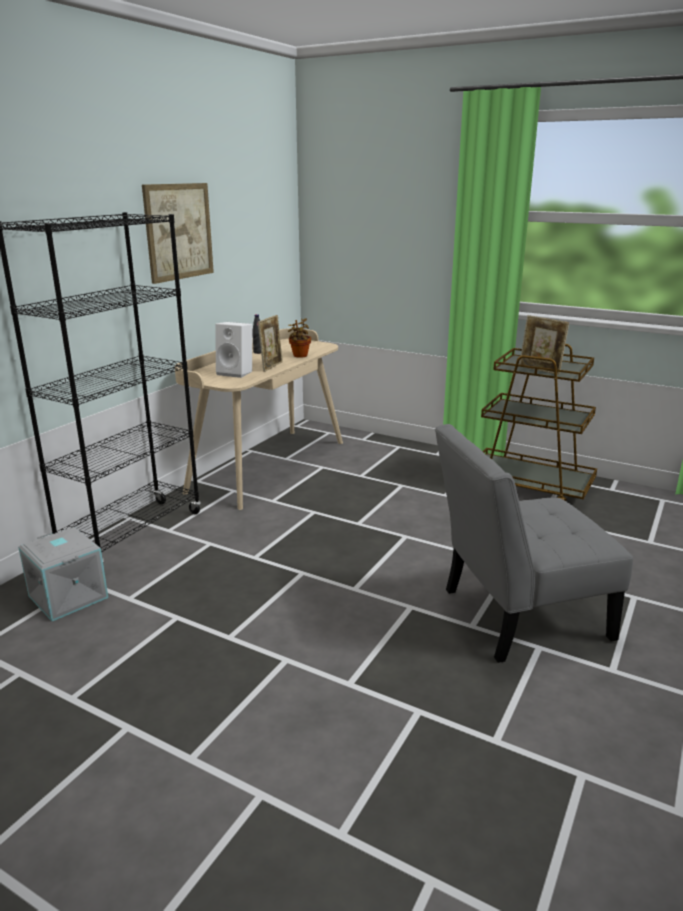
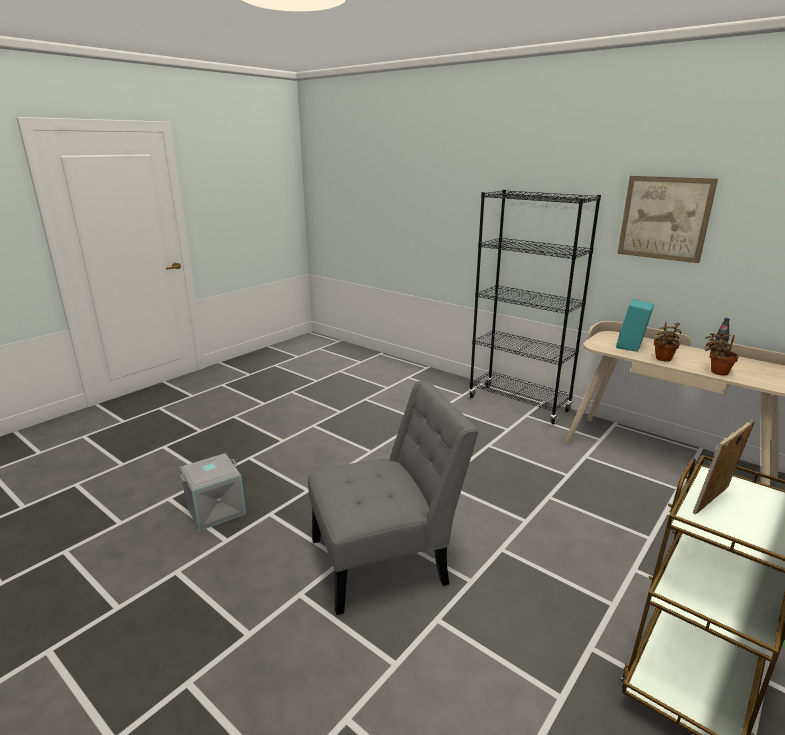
camera: 100 degrees right, 0 degrees up
grey storage box [18,527,108,621] -> grey storage box moved to [180,453,246,531]
white speaker [215,322,252,378] -> turquoise speaker [616,299,654,352]
picture frame [258,315,283,372] -> potted plant [654,322,681,362]
grey chair [435,424,633,663] -> grey chair turned 75 degrees clockwise [308,381,479,615]

